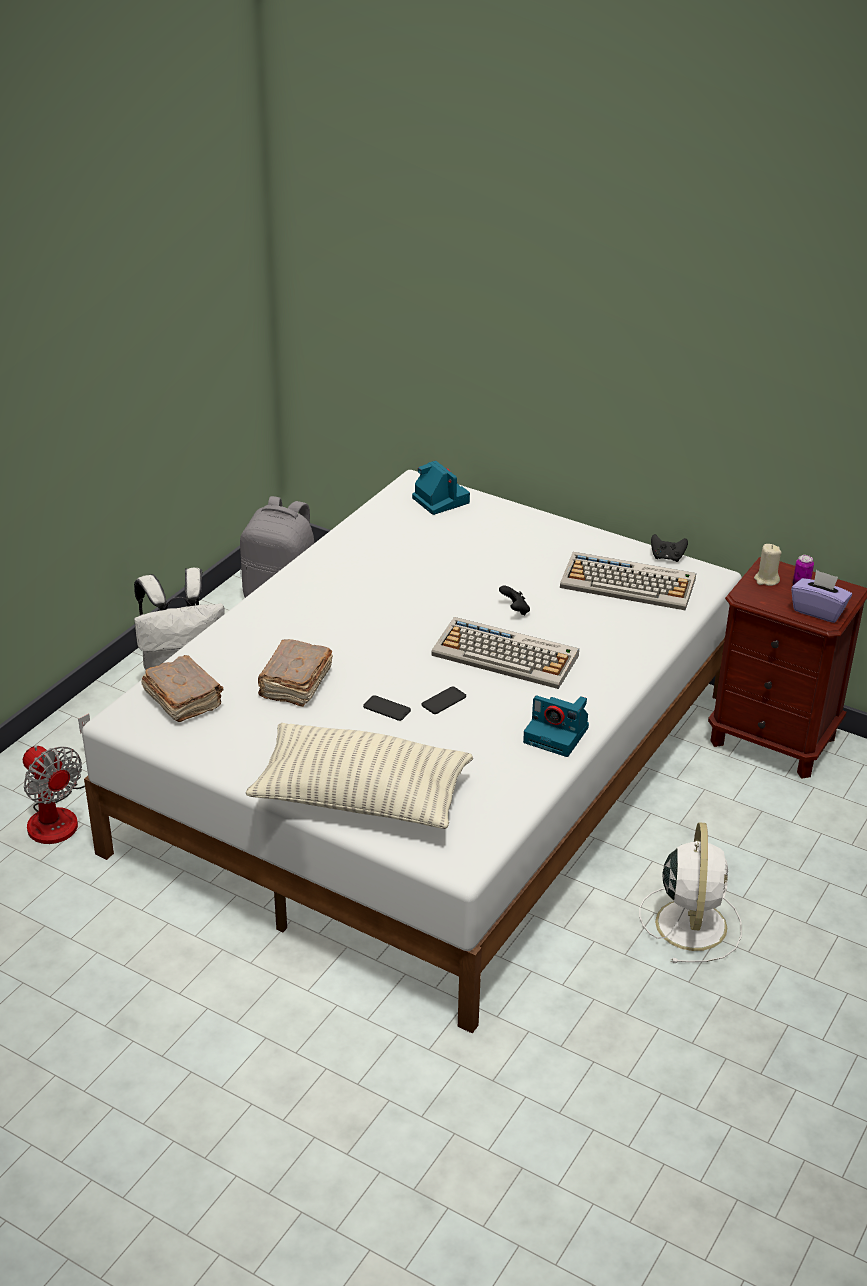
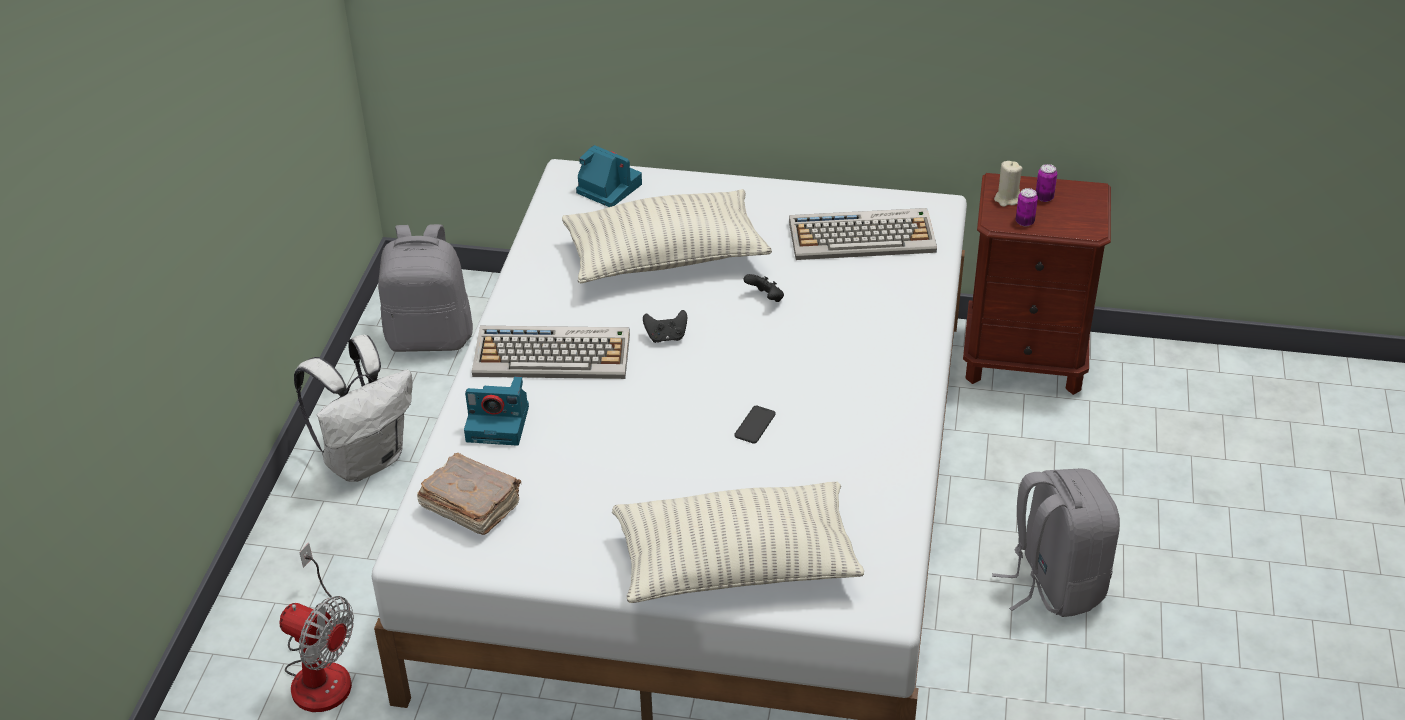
camera: 20 degrees left, 5 degrees up
brown book [258,639,333,707] -> none
phone [363,695,411,721] -> none
keyboard [431,617,579,689] -> keyboard moved to [472,326,630,379]
camera [523,696,589,757] -> camera moved to [464,376,529,446]
white fan [639,822,742,963] -> grey backpack [992,469,1120,617]
black game controller [651,534,688,562] -> black game controller moved to [643,310,687,343]
purple tissue box [791,570,852,623] -> none
none -> pillow [562,189,772,283]
none -> can [1016,188,1038,226]

